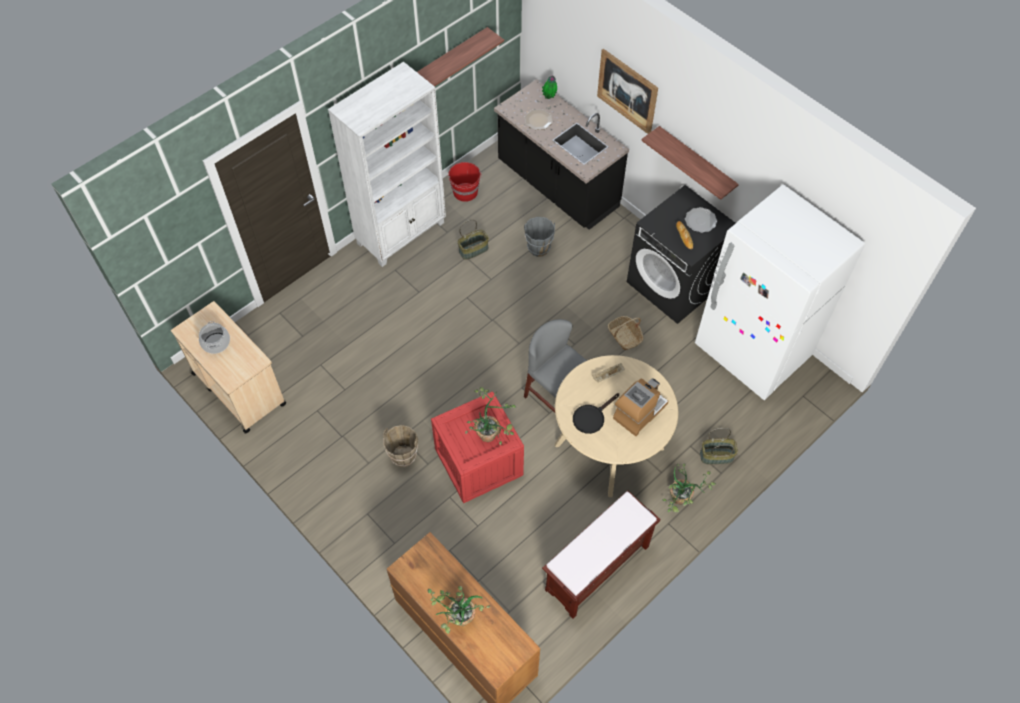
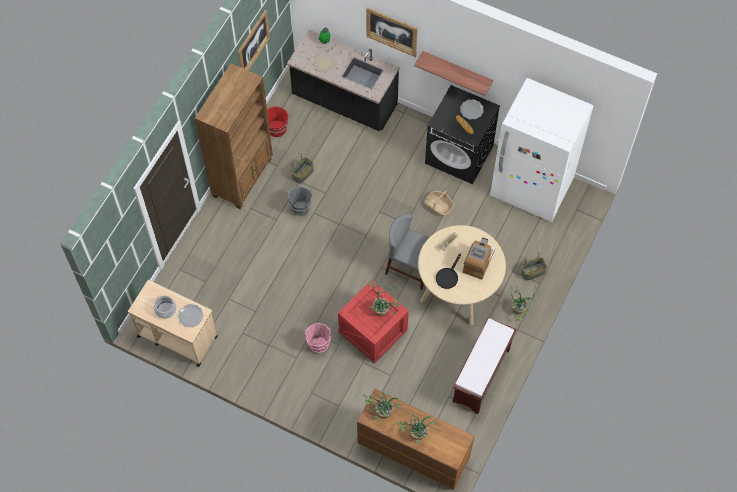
camera: 20 degrees left, 5 degrees up
white bookcase [328,62,446,267] -> brown bookcase [195,63,273,209]
brown bucket [383,425,418,467] -> pink bucket [305,323,331,353]
shelf [417,27,504,86] -> picture [238,10,270,71]
grey bucket [524,217,555,257] -> grey bucket moved to [288,186,312,216]
none -> plate [178,304,204,327]
none -> potted plant [363,392,404,422]

